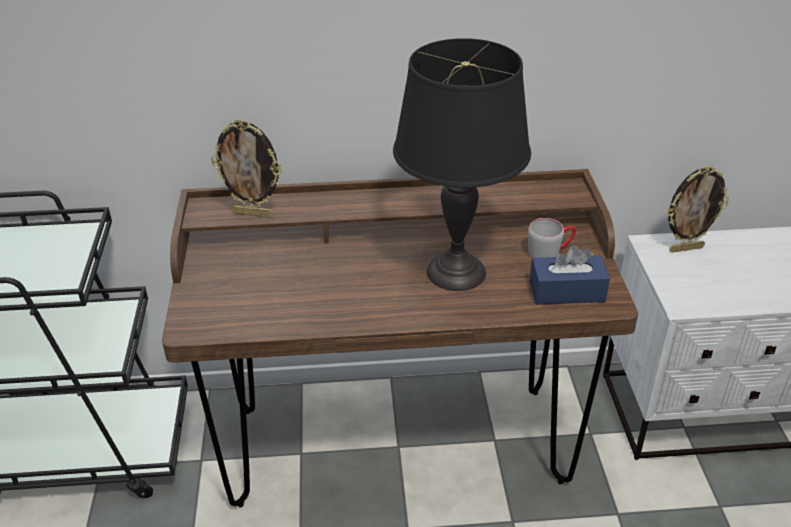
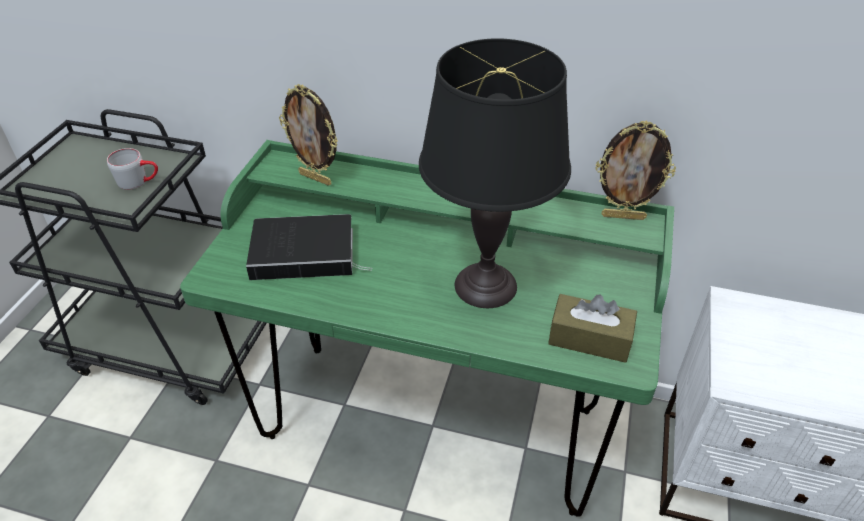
camera: 20 degrees right, 5 degrees up
brown desk [162,169,638,508] -> green desk [180,140,674,517]
grey mug [528,218,576,258] -> grey mug moved to [107,148,158,190]
blue tissue box [530,245,610,305] -> brown tissue box [548,294,637,363]
picture frame [667,165,729,253] -> picture frame moved to [596,120,676,220]
none -> book [246,214,373,280]

